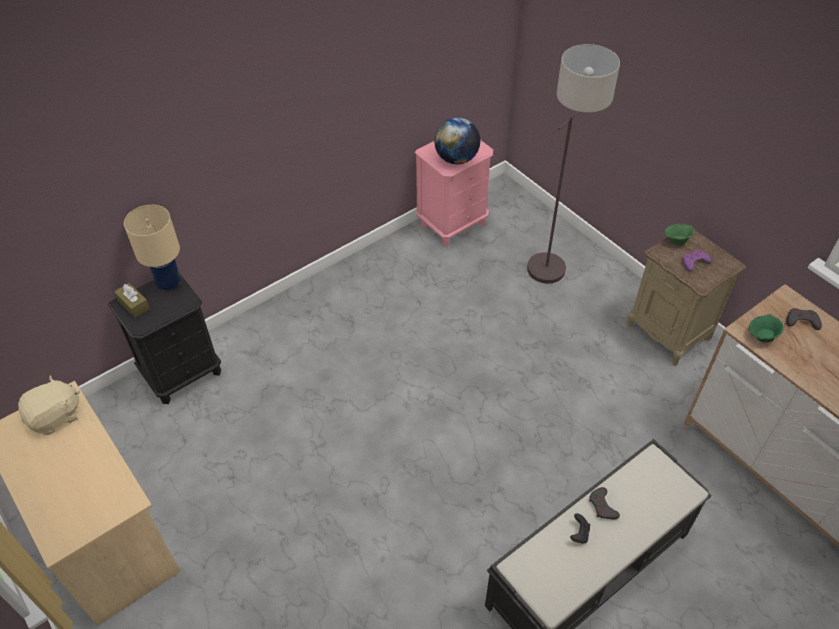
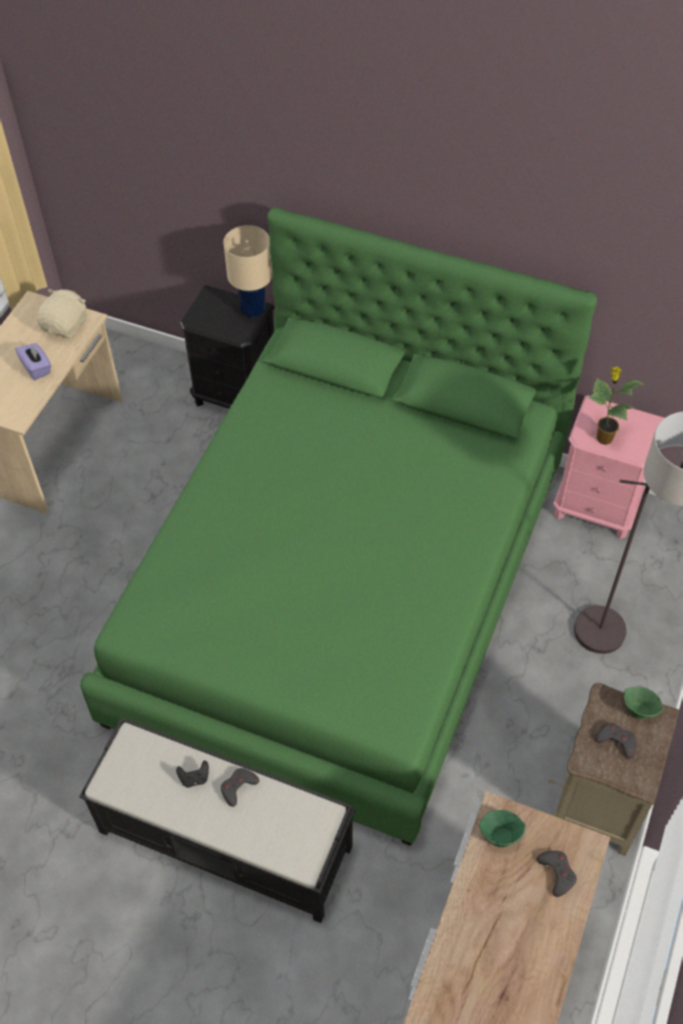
camera: 60 degrees right, 5 degrees up
beige plush toy [18,375,80,435] -> beige plush toy turned 90 degrees counterclockwise [37,289,87,338]
brown tissue box [114,283,150,318] -> none
globe [434,117,480,164] -> potted plant [588,366,643,445]
purple game controller [682,250,711,271] -> grey game controller [595,723,636,759]
none -> purple tissue box [15,343,51,380]
none -> green bed [80,207,597,846]

